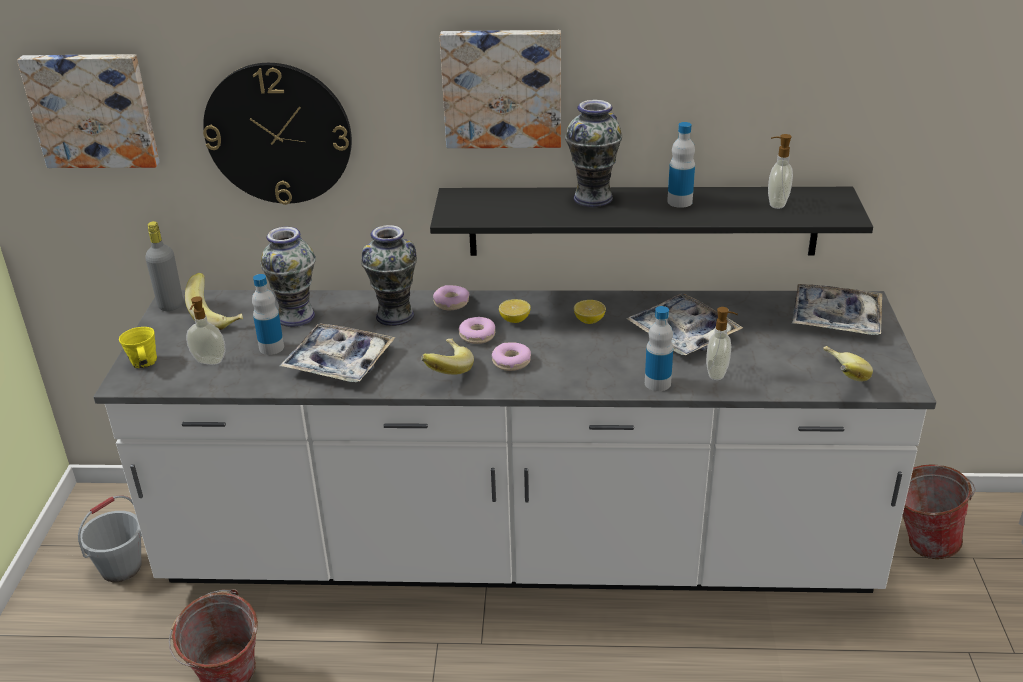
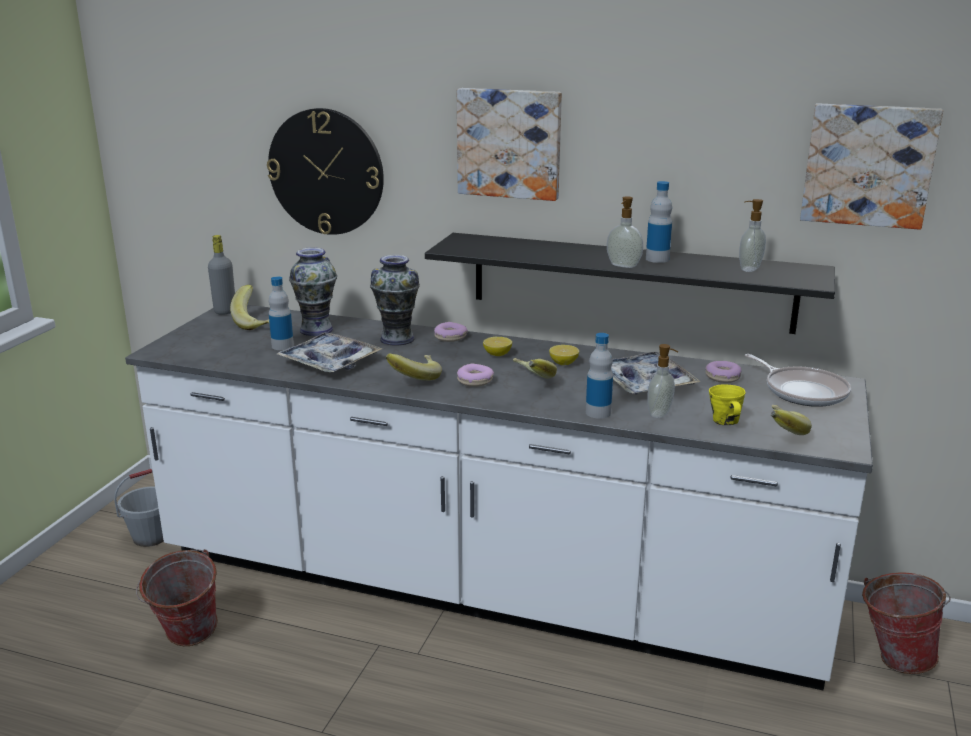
camera: 15 degrees right, 10 degrees down
picture [17,54,160,168] -> picture moved to [800,103,943,230]
yellow mug [119,327,157,369] -> yellow mug moved to [709,384,746,425]
soap dispenser [186,296,226,365] -> soap dispenser moved to [606,196,643,268]
donut [459,317,495,344] -> donut moved to [705,361,742,383]
vase [565,100,622,207] -> none
tray [792,284,882,335] -> frying pan [744,354,851,407]
none -> banana [513,358,557,378]

